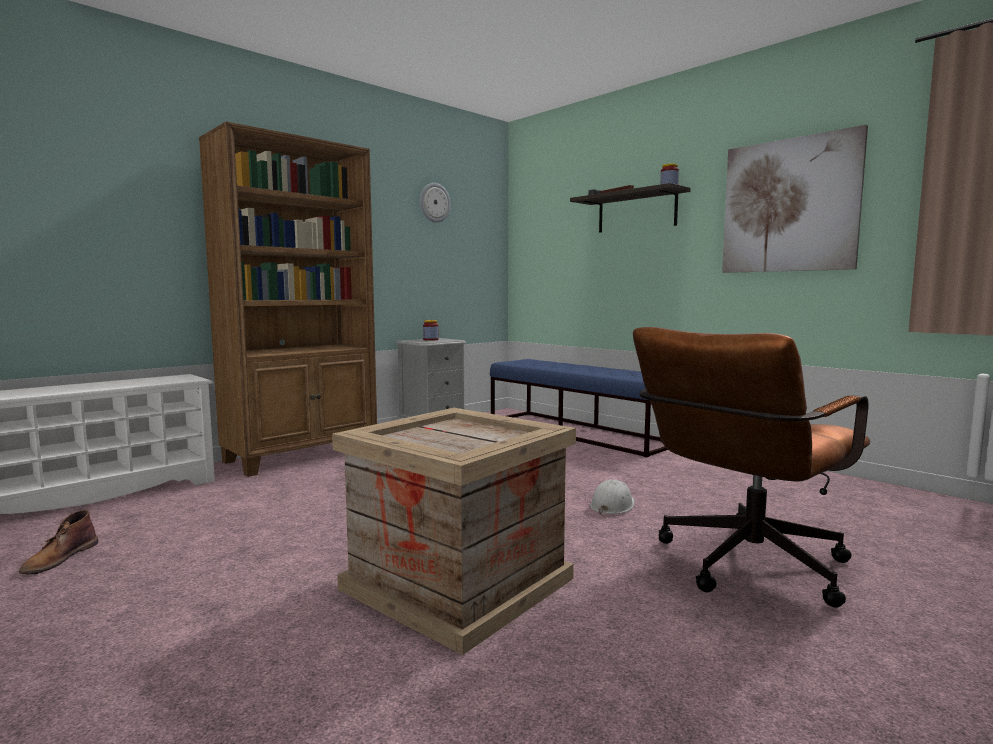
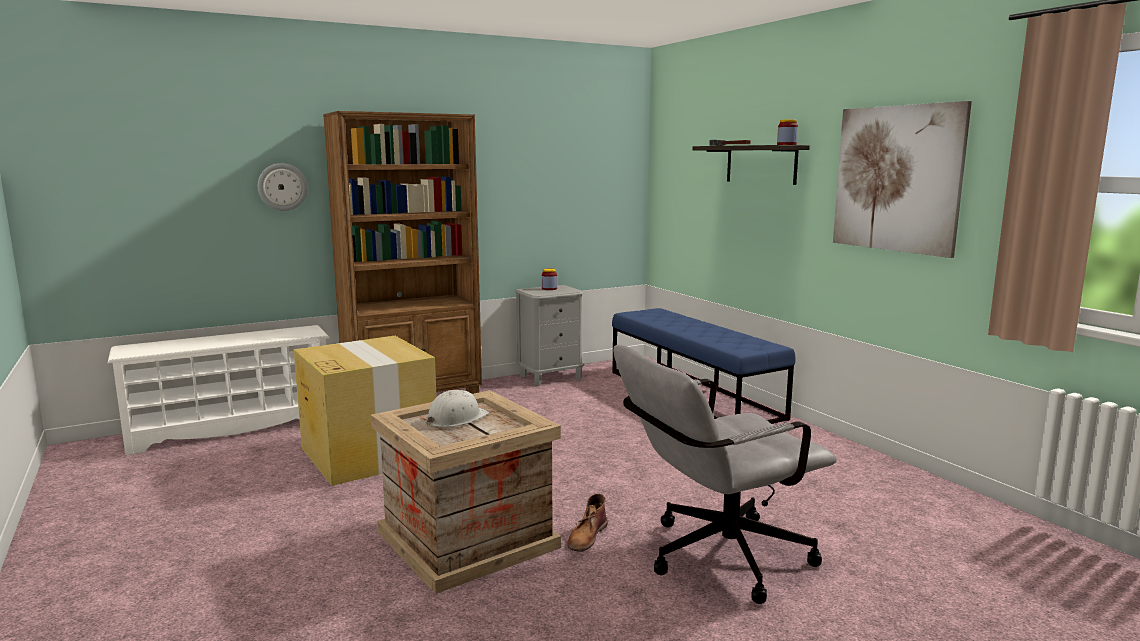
camera: 15 degrees right, 5 degrees up
brown boot [19,510,98,574] -> brown boot moved to [567,494,608,552]
wall clock [420,183,451,223] -> wall clock moved to [258,163,308,211]
white hard hat [590,480,635,515] -> white hard hat moved to [427,390,489,427]
brown office chair [633,327,870,608] -> grey office chair [613,345,837,604]
none -> cardboard box [294,336,437,486]

